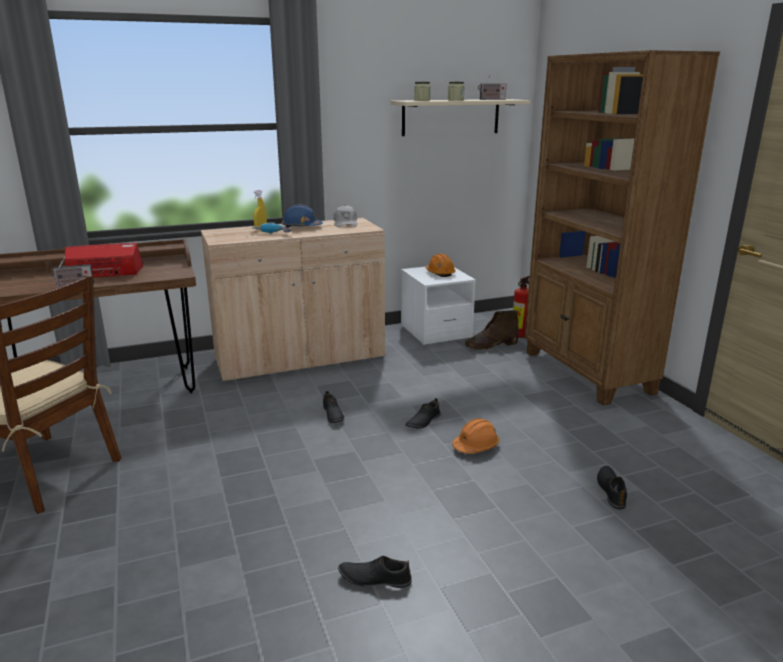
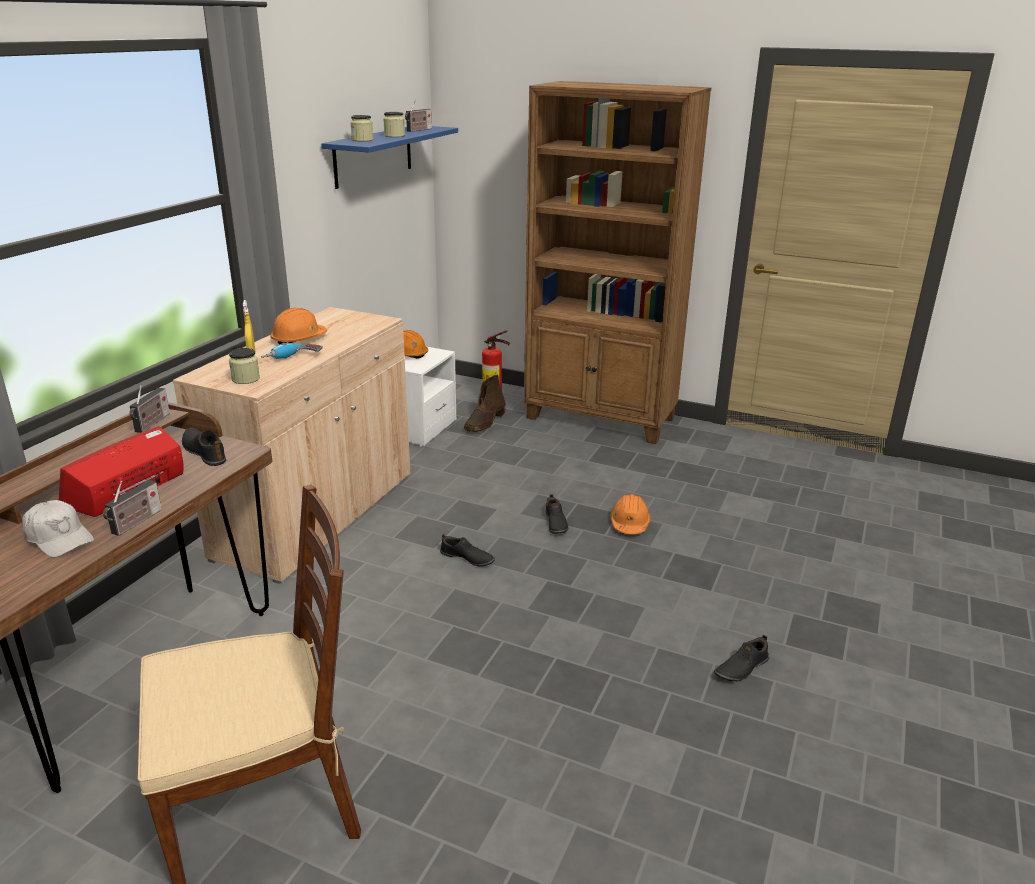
camera: 45 degrees left, 5 degrees up
blue hard hat [282,204,323,227] -> orange hard hat [270,308,327,344]
white cap [334,205,357,227] -> white cap moved to [22,500,94,558]
beige shelf [390,99,531,136] -> blue shelf [321,126,458,189]
black shoe [597,466,627,509] -> black shoe moved to [182,427,226,466]
none -> radio [130,385,170,433]
none -> jar [229,348,260,384]

